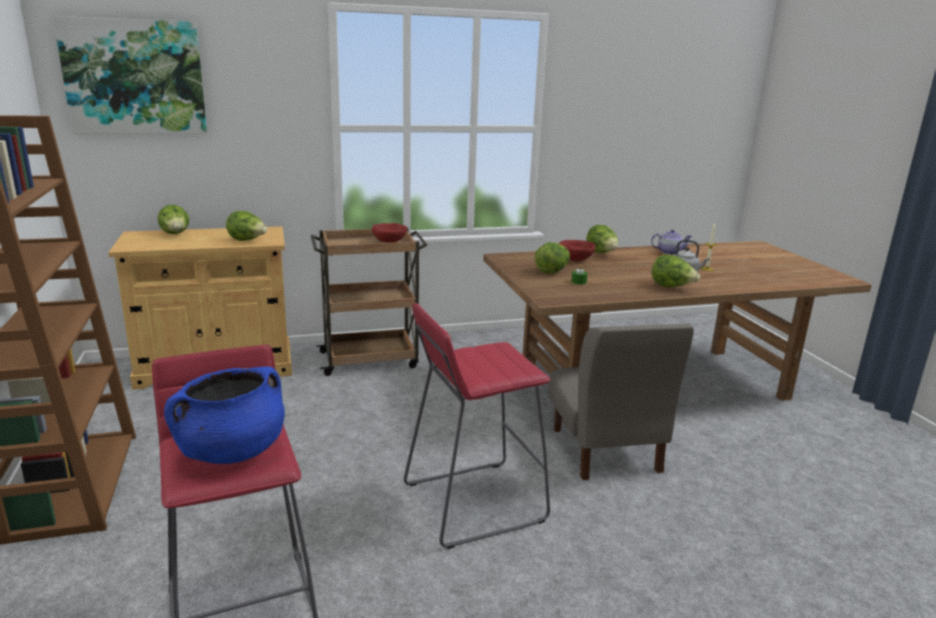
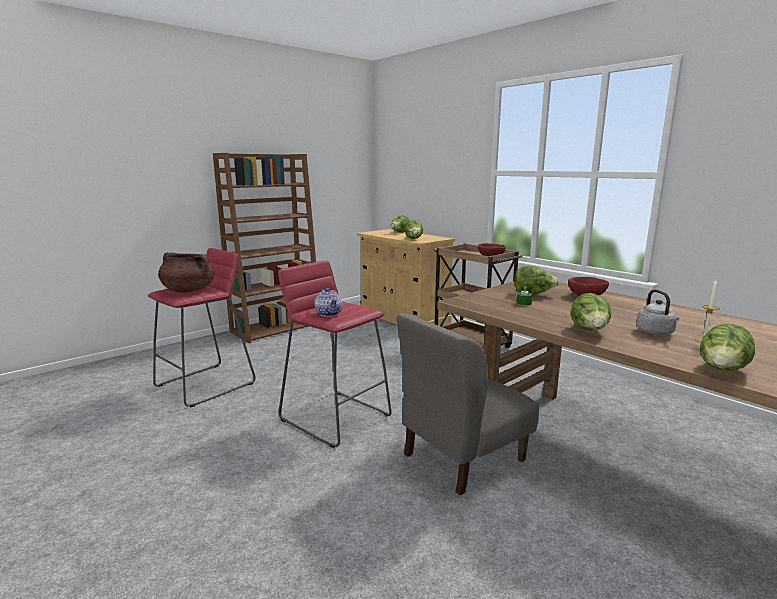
camera: 65 degrees right, 5 degrees down
picture [53,16,207,134] -> none
blue cooking pot [164,367,285,464] -> brown cooking pot [158,252,214,293]
lettuce [586,225,618,253] -> lettuce moved to [700,324,755,370]
teapot [651,229,692,255] -> teapot moved to [315,288,342,317]

